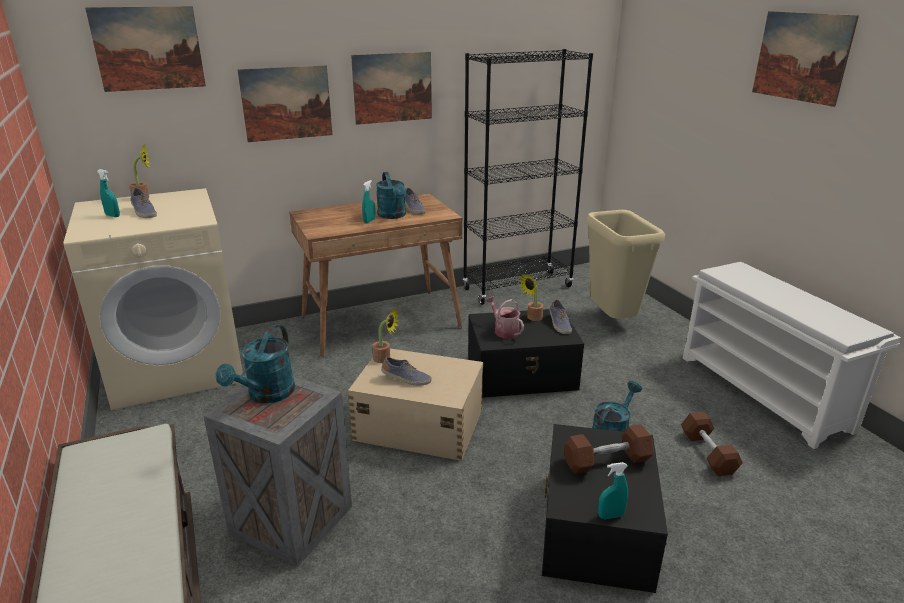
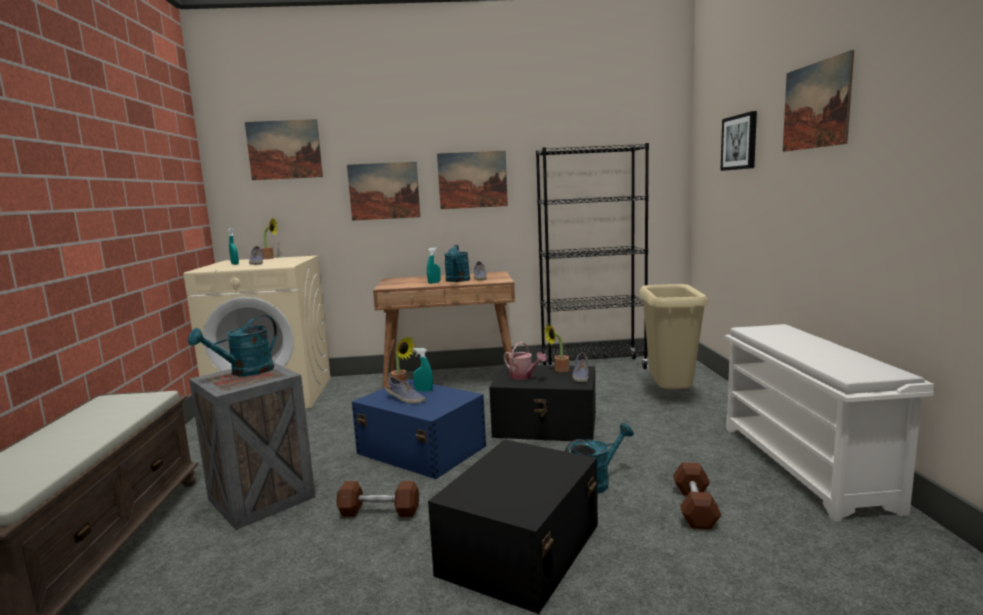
camera: 20 degrees right, 15 degrees down
beige storage box [348,349,483,461] -> blue storage box [352,379,486,479]
watering can [485,296,524,339] -> watering can turned 150 degrees clockwise [503,342,546,380]
brown dumbbell [564,424,654,474] -> brown dumbbell moved to [336,481,419,517]
turquoise spray bottle [598,462,628,519] -> turquoise spray bottle moved to [413,348,433,391]
none -> picture [720,111,757,171]

